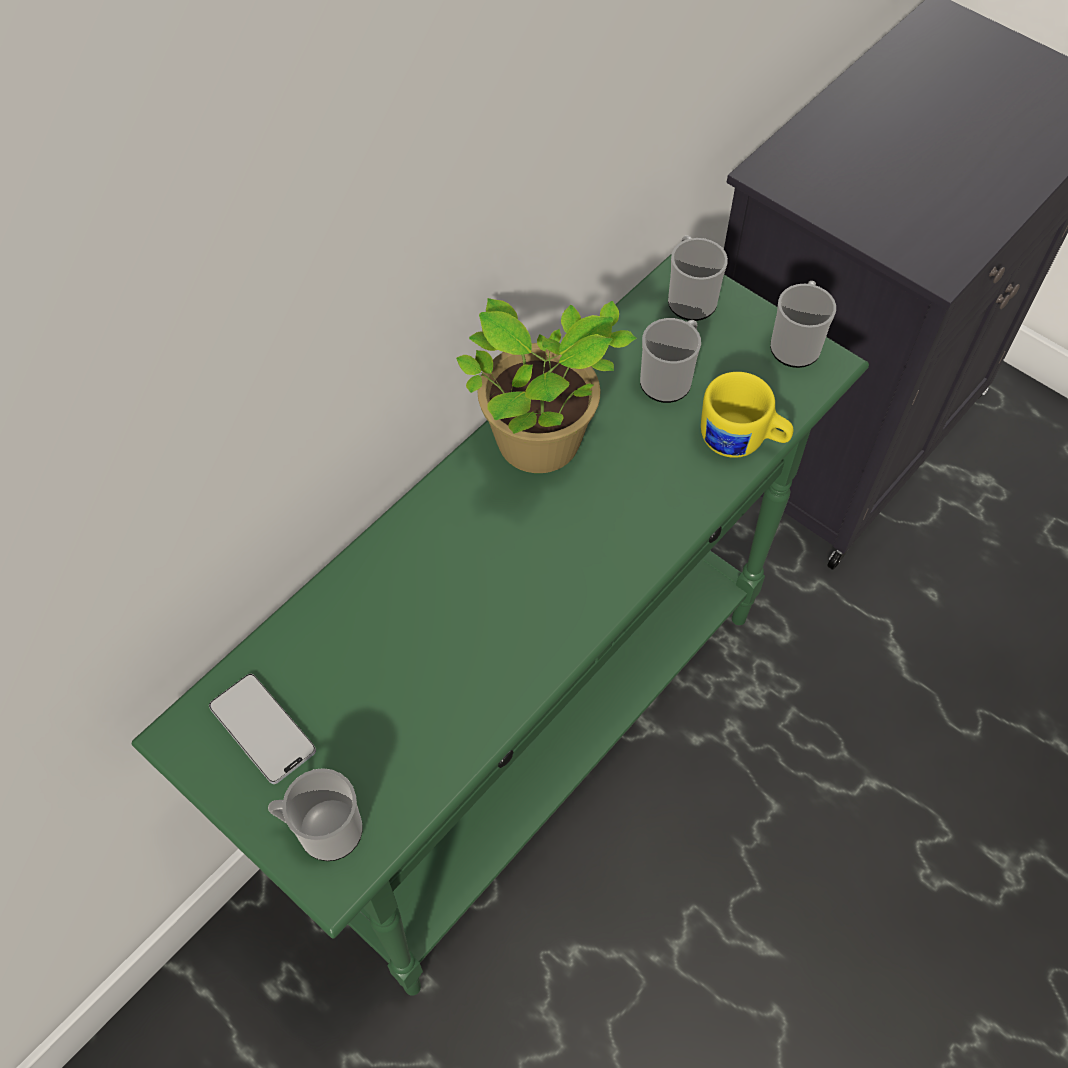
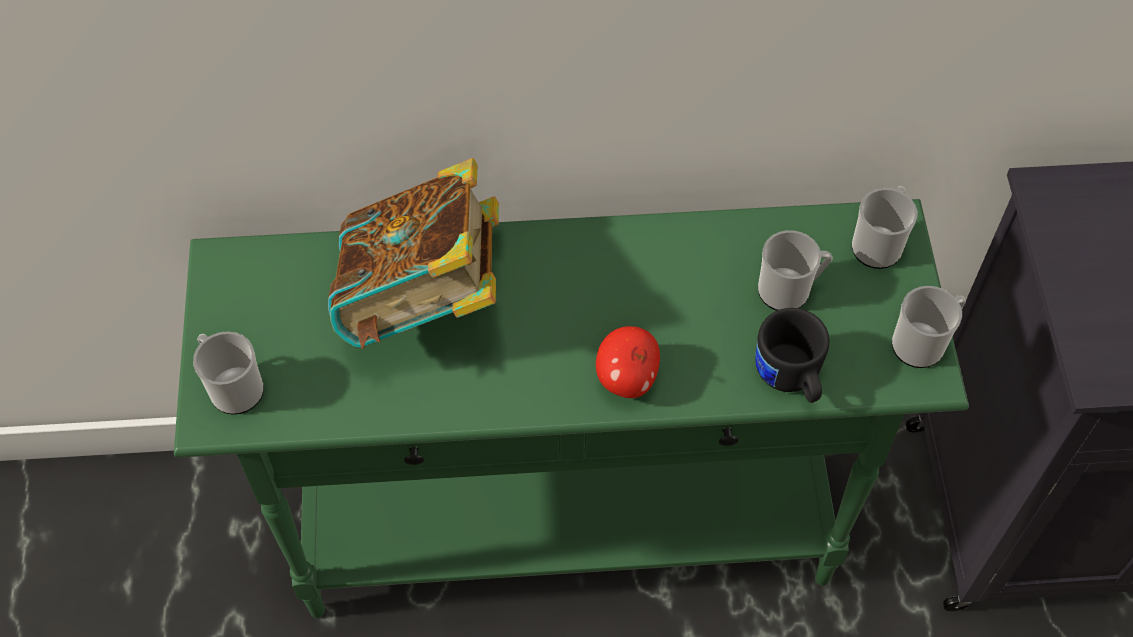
camera: 45 degrees right, 0 degrees up
phone [209,674,316,784] -> none
potted plant [456,298,636,473] -> none
yellow mug [701,372,793,458] -> black mug [755,308,830,403]
none -> book [328,158,499,349]
none -> apple [596,326,660,398]

